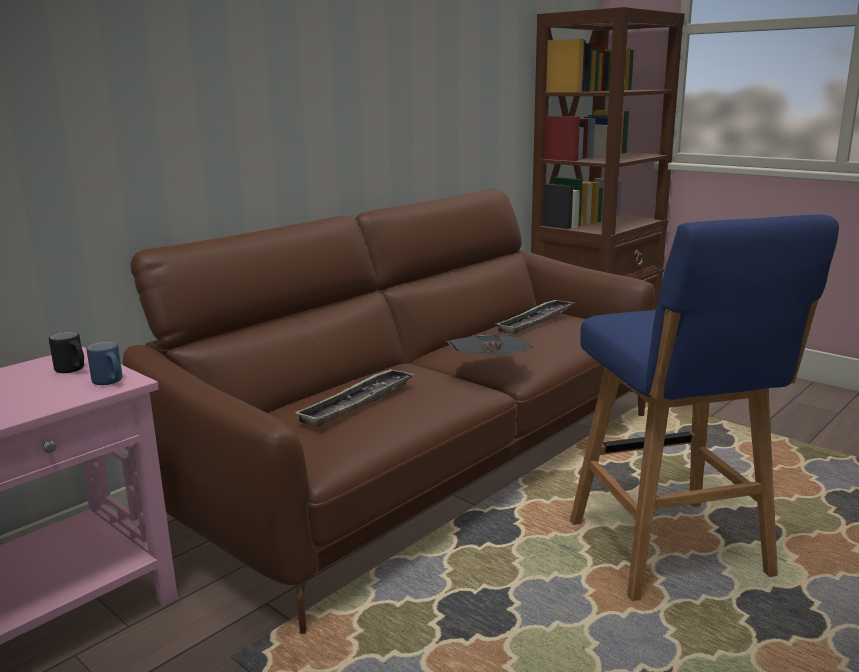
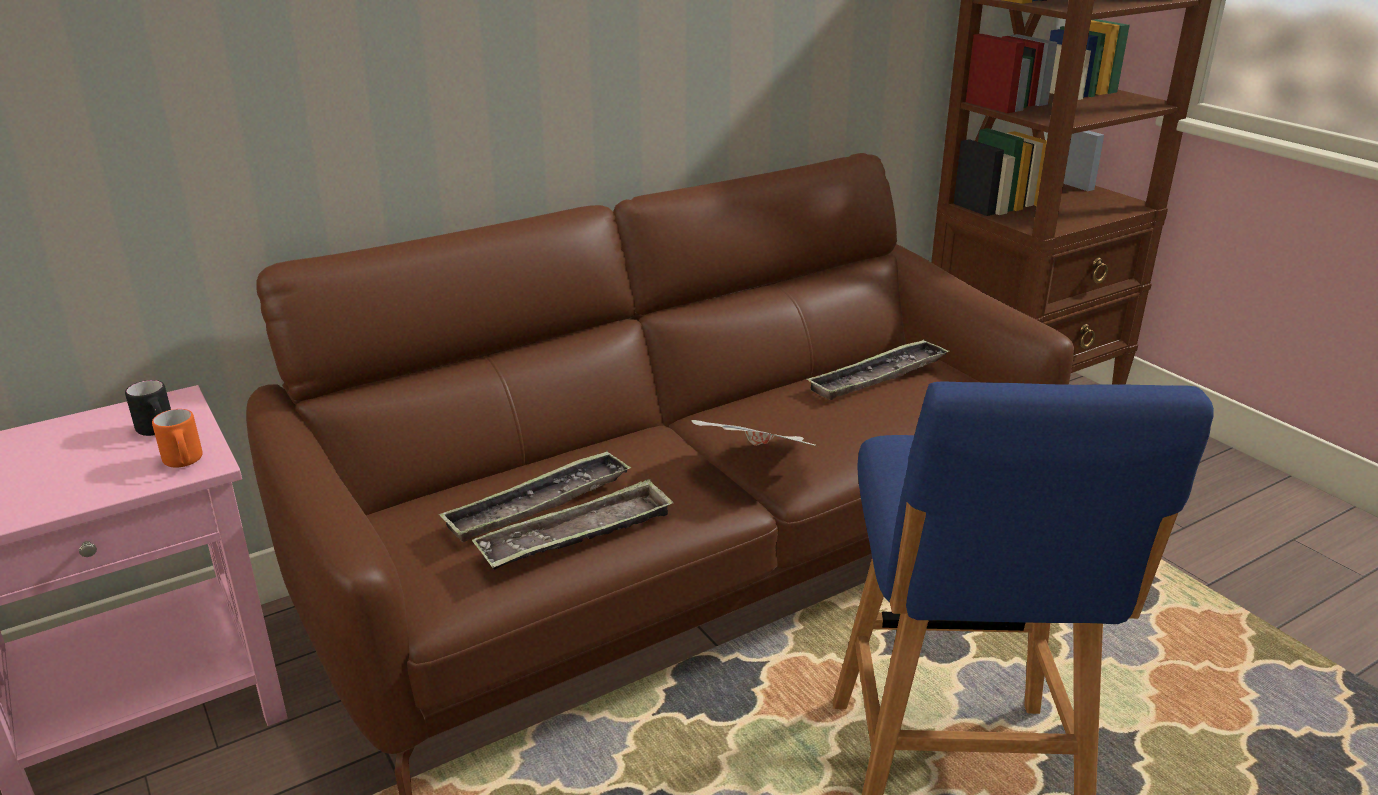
camera: 15 degrees right, 10 degrees up
blue mug [87,342,122,385] -> orange mug [152,409,203,468]
none -> tray [472,479,673,570]

